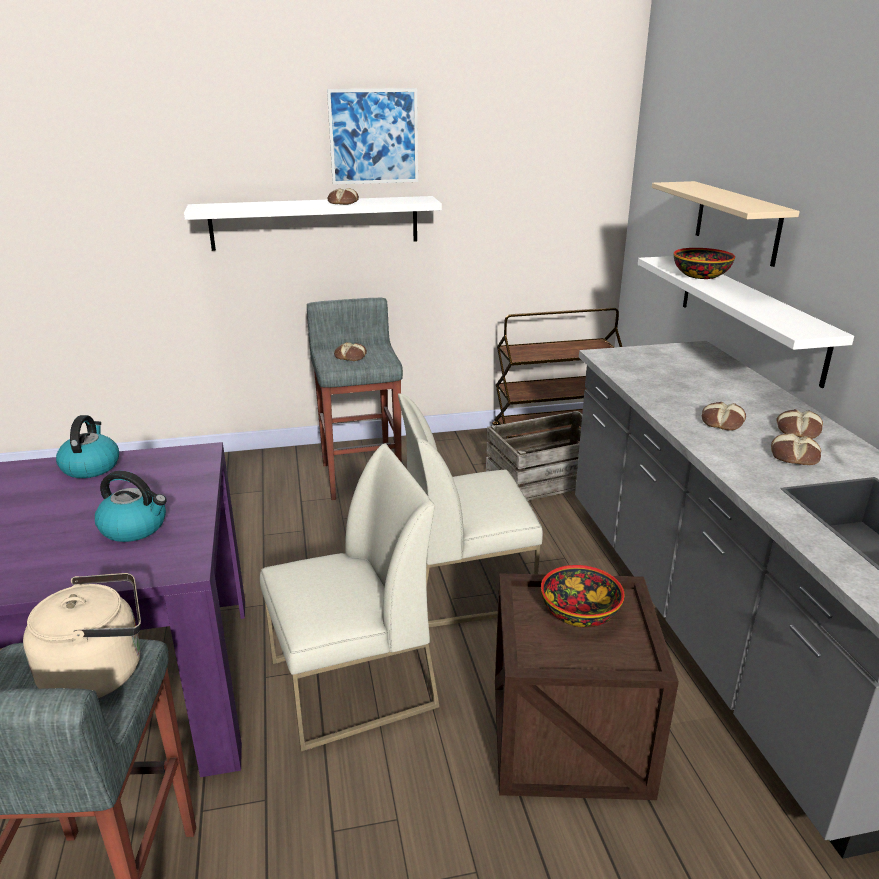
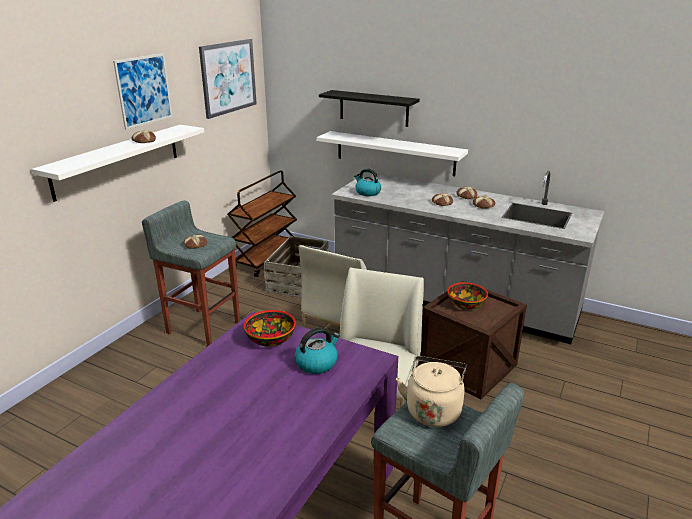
camera: 50 degrees left, 0 degrees up
kettle [56,415,119,478] -> kettle moved to [354,169,381,196]
beige shelf [652,181,800,267] -> black shelf [319,90,420,127]
bowl [674,248,735,279] -> bowl moved to [244,310,296,347]
none -> picture [199,39,257,119]

